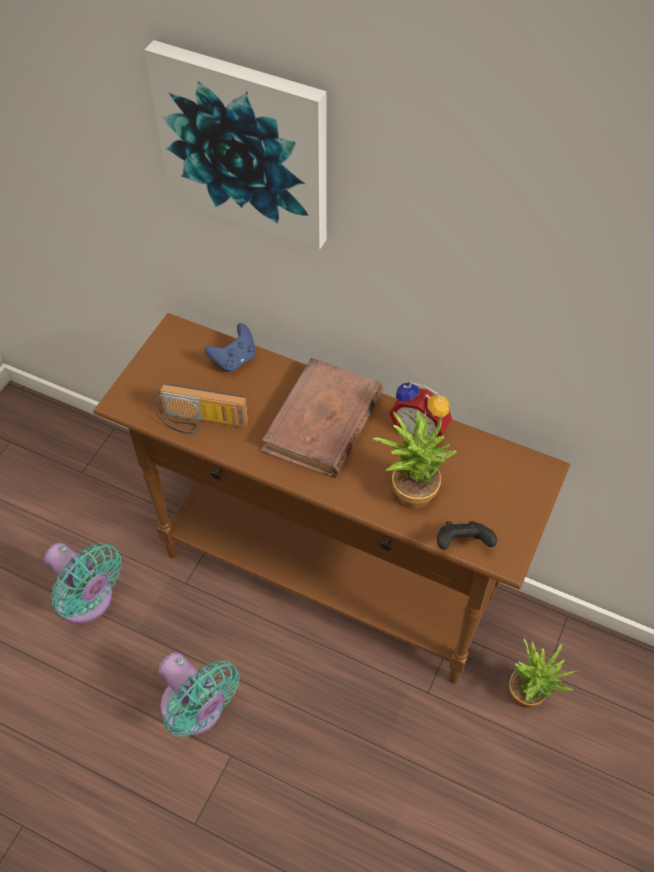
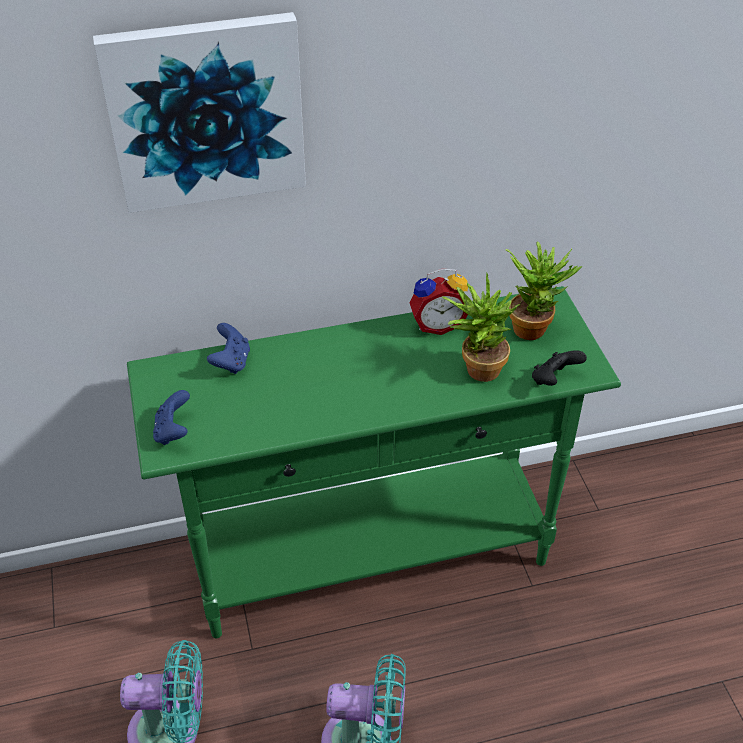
camera: 40 degrees left, 10 degrees down
brown console table [93,313,570,684] -> green console table [127,286,621,638]
radio [155,383,248,434] -> none
brown book [261,358,383,478] -> none
potted plant [509,639,579,708] -> potted plant moved to [506,241,582,340]
none -> blue game controller [153,390,190,445]

